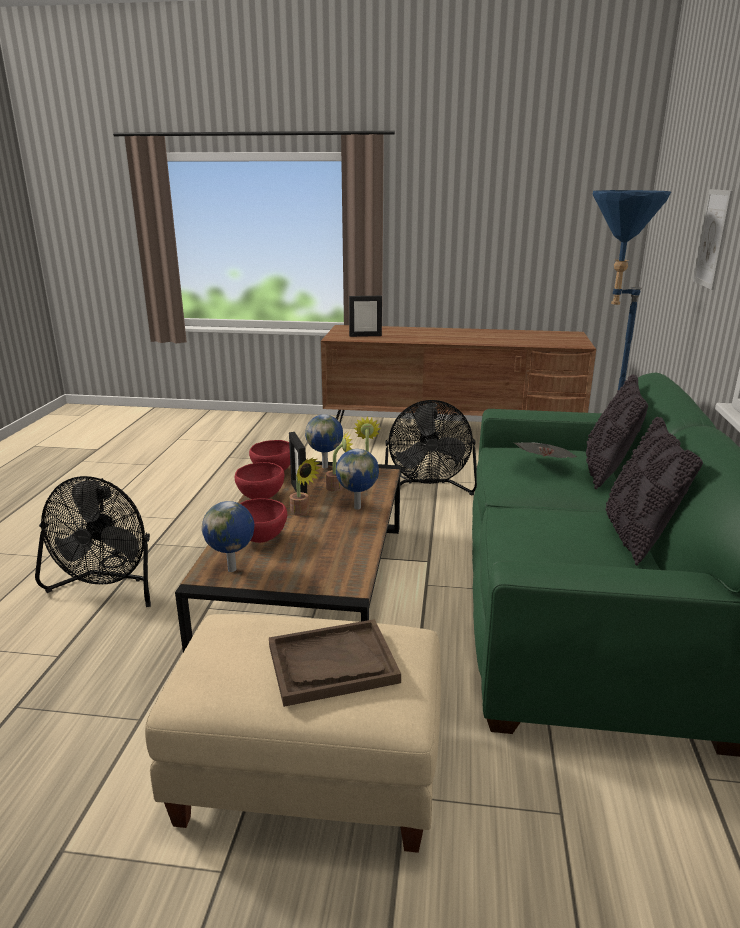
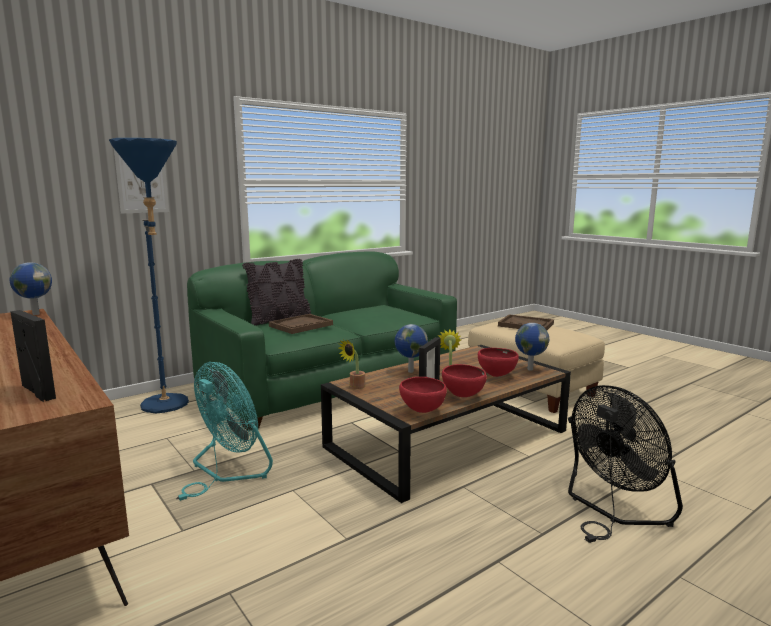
camera: 135 degrees left, 10 degrees down
globe [305,414,343,468] -> globe moved to [10,262,52,315]
potted plant [326,432,352,492] -> none
black fan [385,400,477,496] -> turquoise fan [176,362,273,501]
newspaper [514,442,577,458] -> brown tray [269,314,333,334]
black pillow [605,417,703,566] -> none

